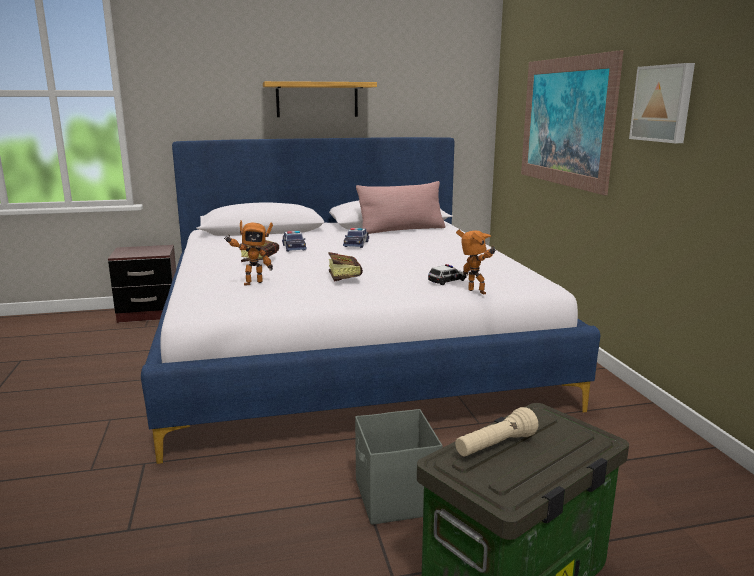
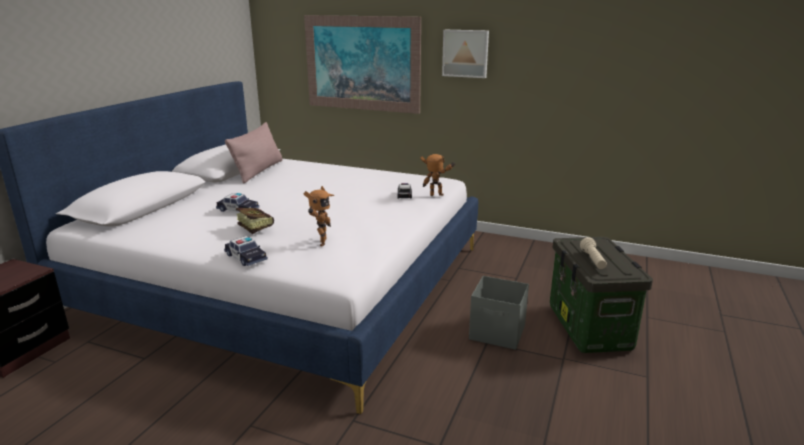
camera: 55 degrees left, 5 degrees up
shelf [263,81,377,117] -> none
book [328,252,363,282] -> none
toy car [343,228,369,248] -> toy car moved to [224,236,268,266]

